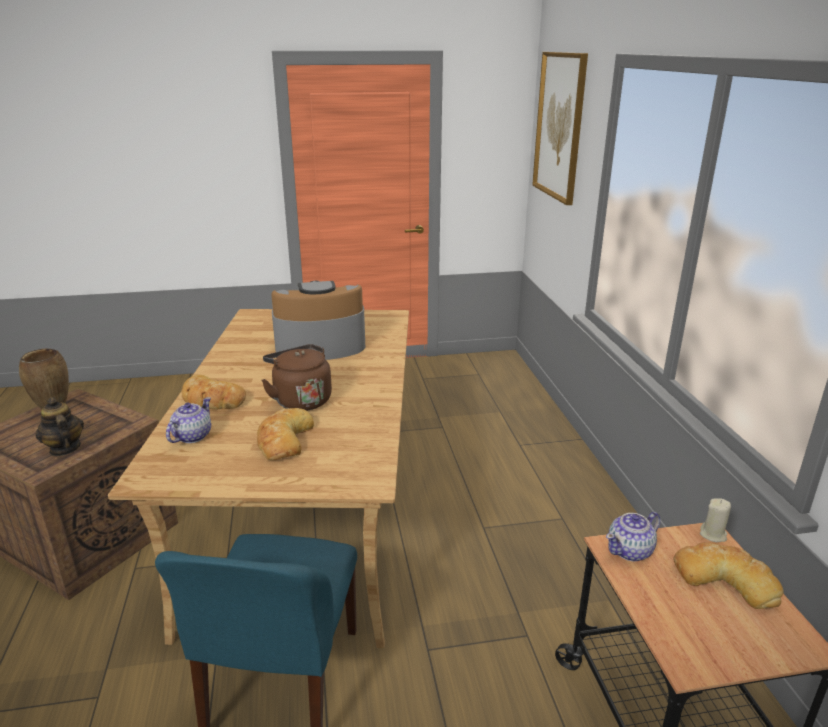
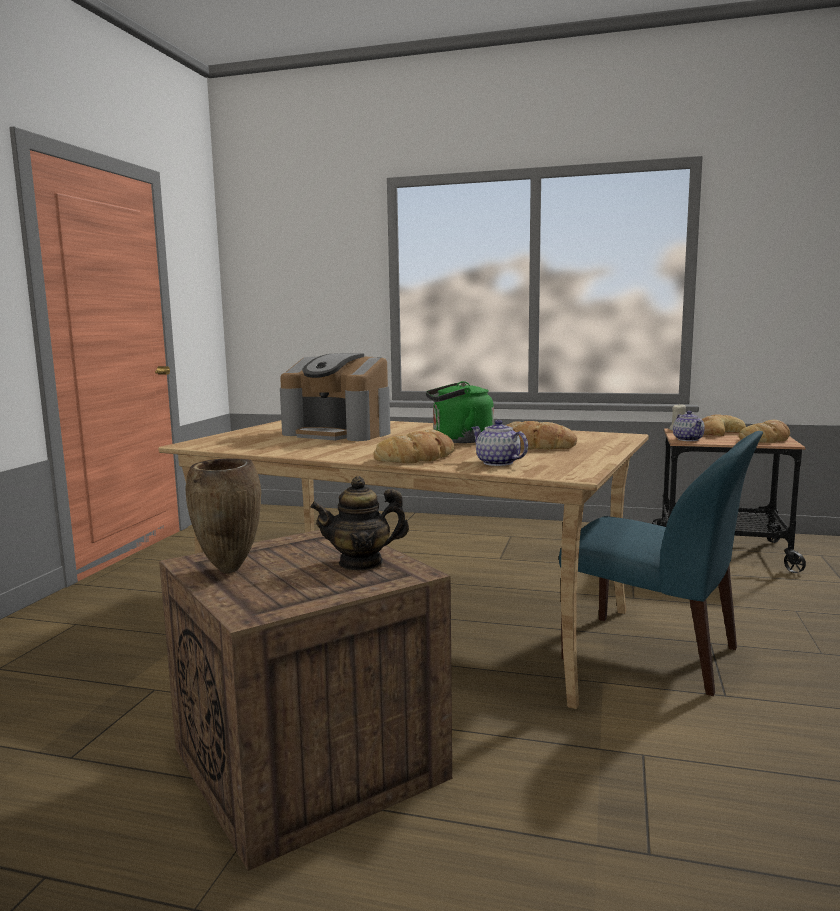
camera: 65 degrees left, 15 degrees down
brown kettle [261,344,332,411] -> green kettle [426,381,494,443]
coffee machine [271,281,365,360] -> coffee machine turned 75 degrees counterclockwise [280,353,390,441]
picture [532,52,588,205] -> none
none -> bread [739,420,790,443]

